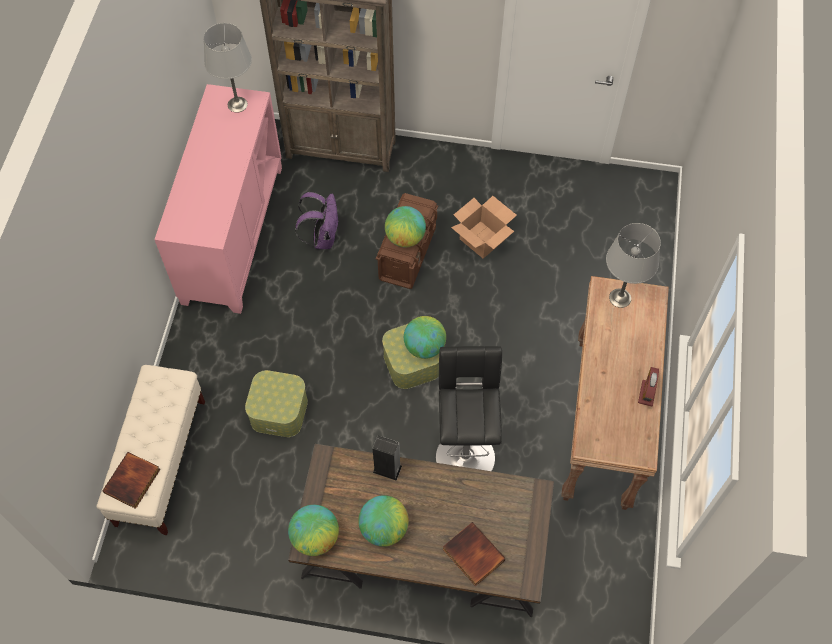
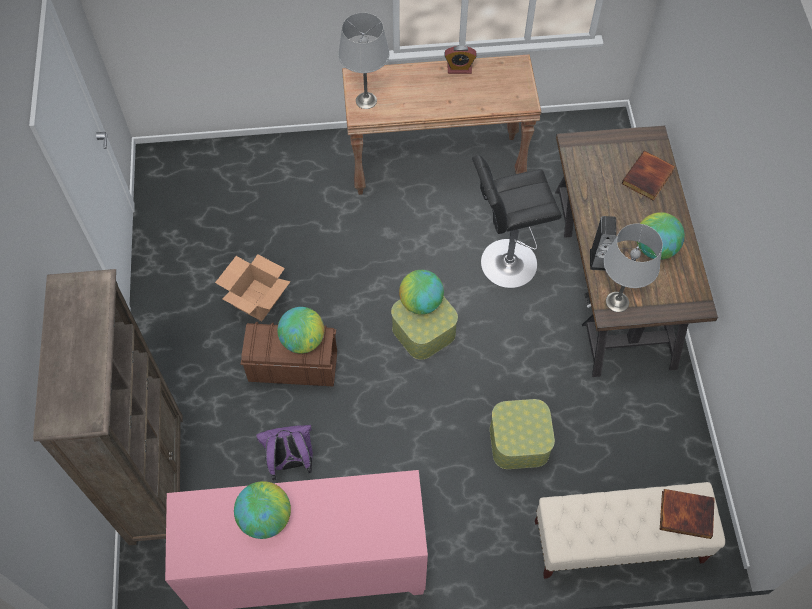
camera: 105 degrees left, 0 degrees up
grey table lamp [204,23,252,113] -> grey table lamp moved to [604,224,663,312]
globe [288,505,339,556] -> globe moved to [234,481,291,539]

